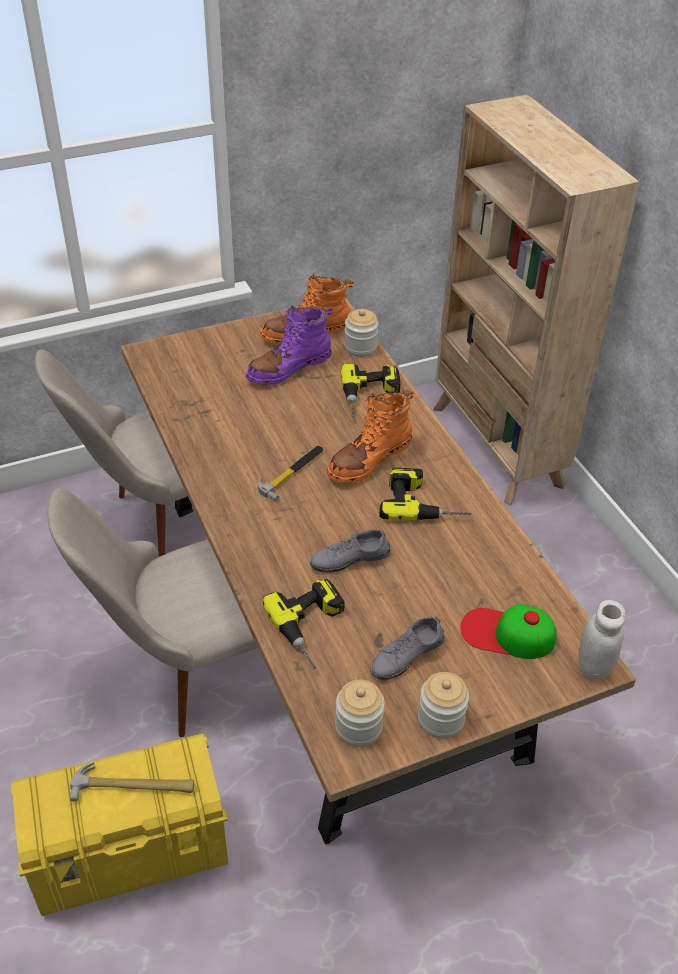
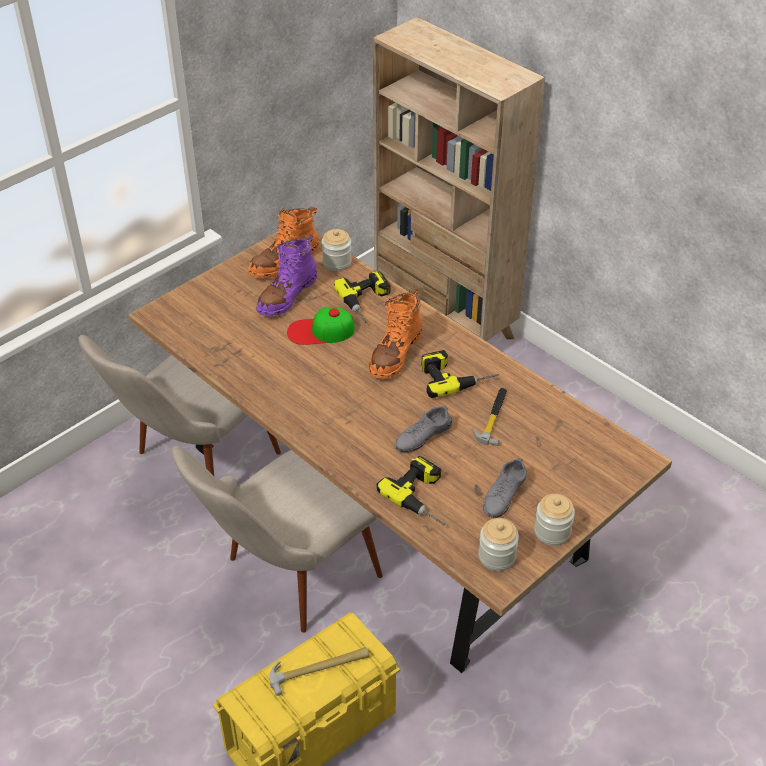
camera: 20 degrees left, 0 degrees up
hammer [258,446,323,501] -> hammer moved to [472,388,507,446]
cap [460,604,557,659] -> cap moved to [287,307,355,345]
white jar [579,600,625,680] -> none

